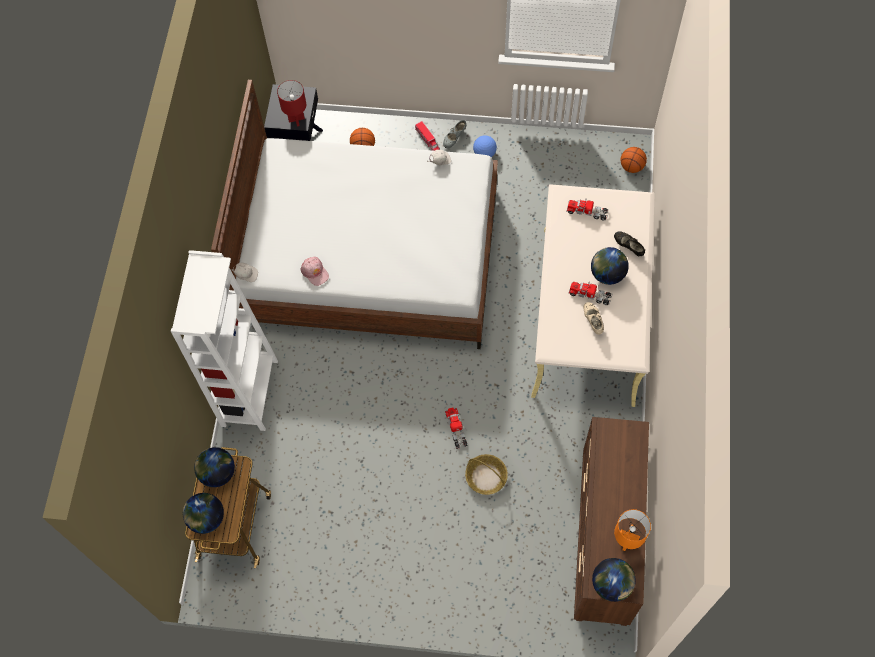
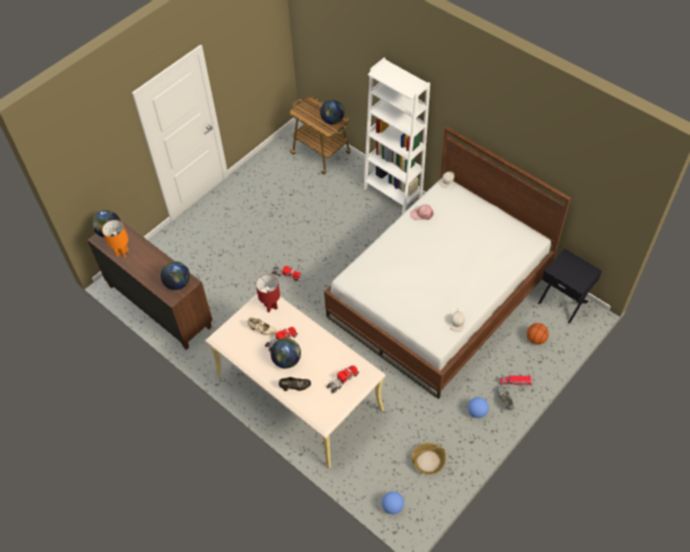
camera: 125 degrees right, 10 degrees down
globe [183,493,224,534] -> globe moved to [161,261,190,290]
red table lamp [277,80,306,126] -> red table lamp moved to [256,275,280,313]
basket [465,454,508,495] -> basket moved to [412,443,446,475]
basketball [621,147,647,173] -> football [382,491,404,514]

